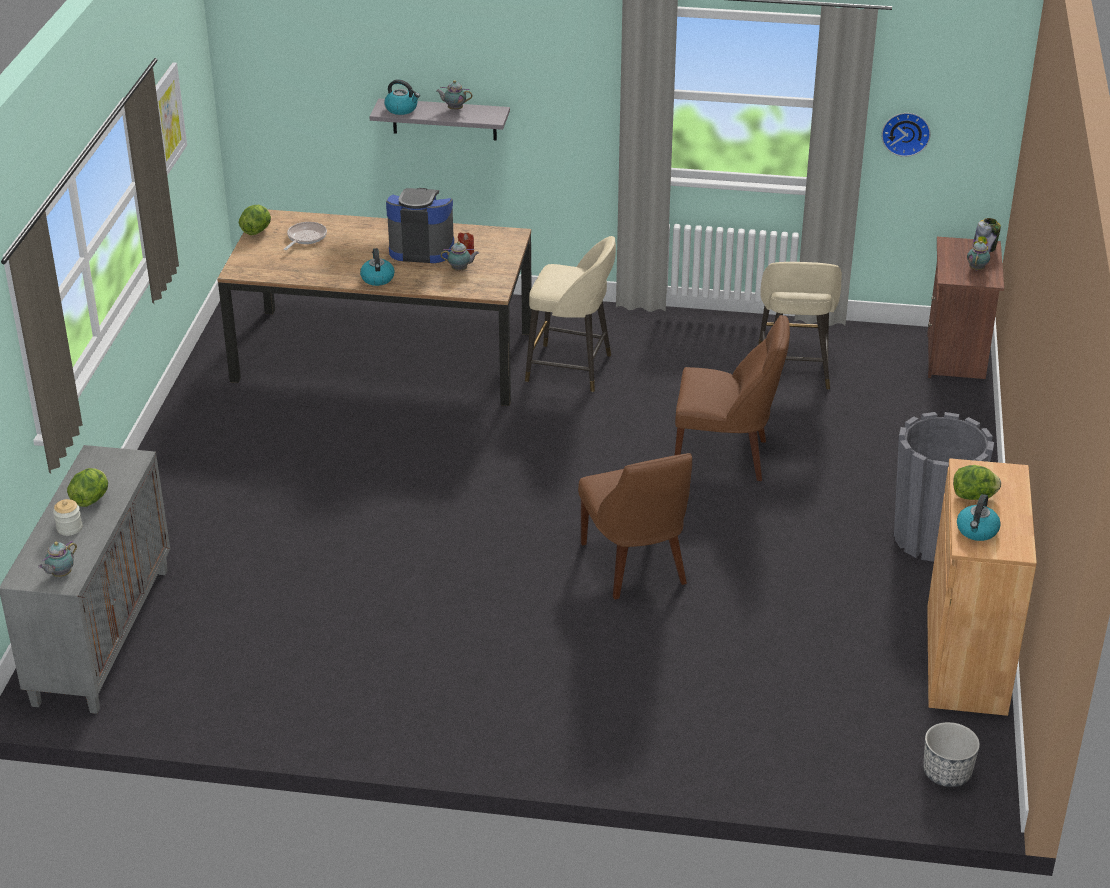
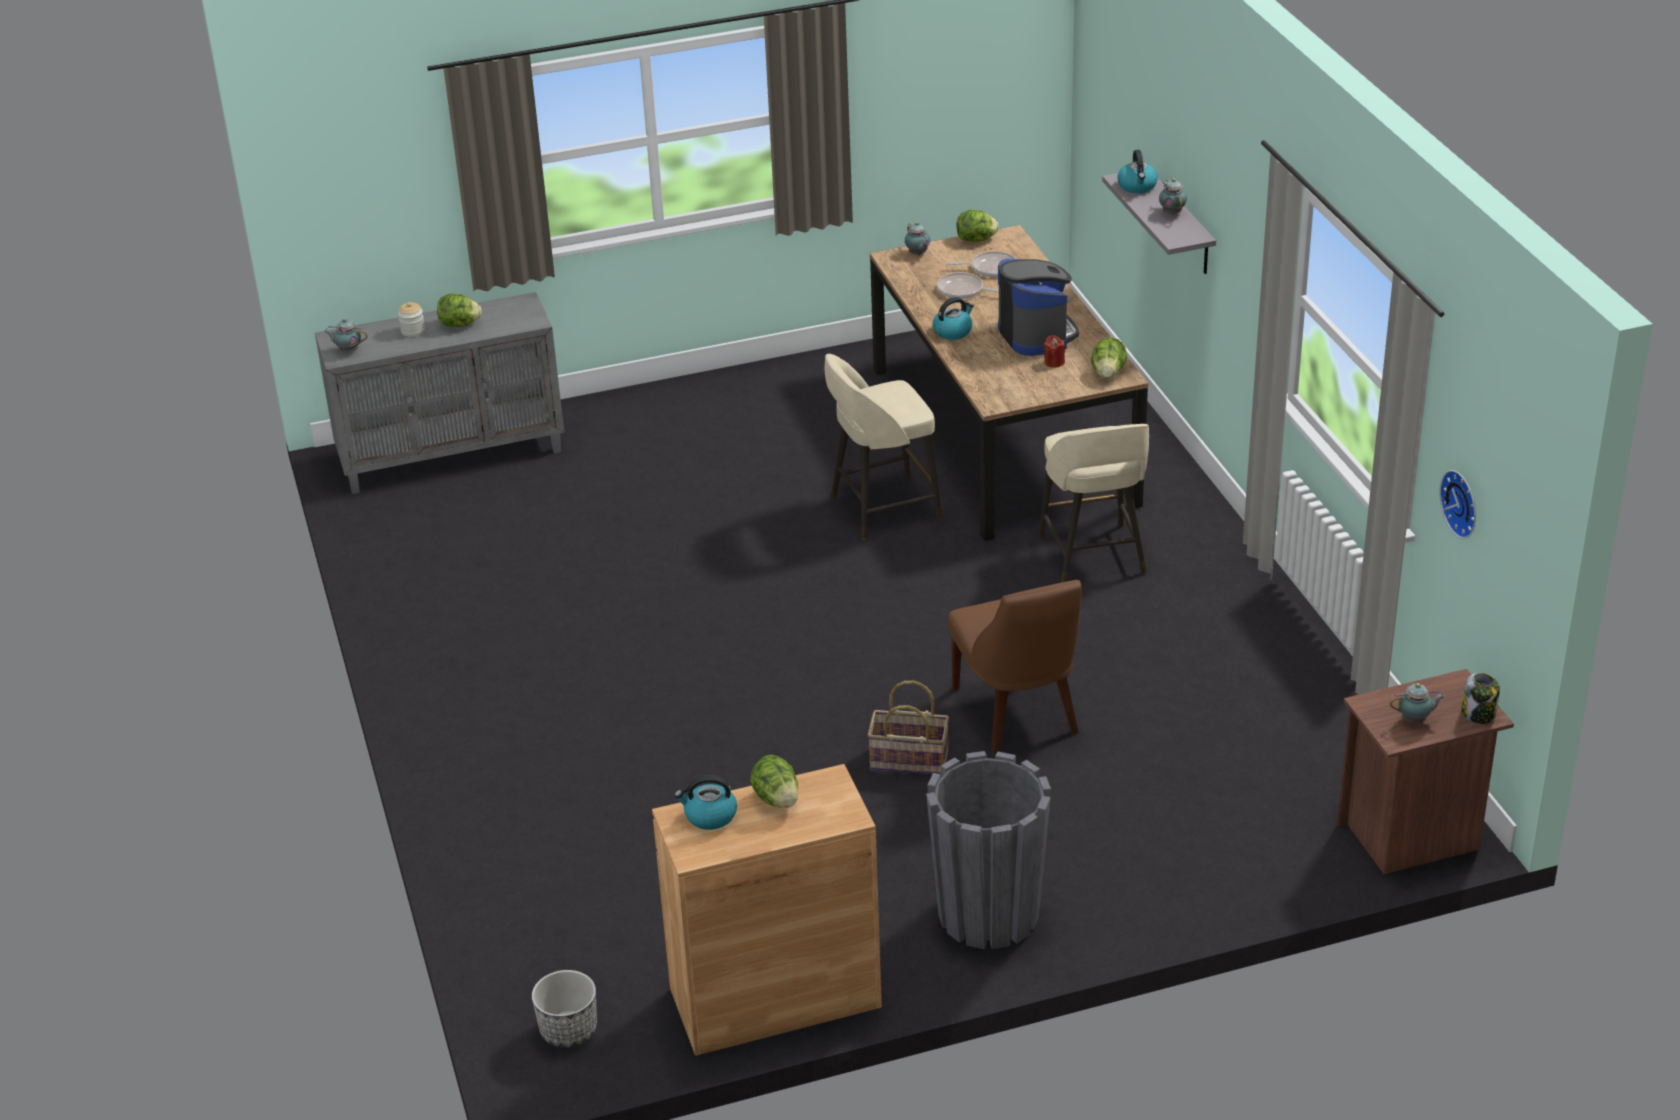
camera: 65 degrees right, 0 degrees up
picture [156,63,187,175] -> none
teapot [441,241,479,271] -> teapot moved to [905,222,930,255]
brown chair [578,453,692,599] -> none
beige stool [758,262,842,390] -> beige stool moved to [825,354,943,540]
none -> basket [868,681,949,774]
none -> frying pan [937,272,999,299]
none -> lettuce [1091,338,1127,378]

